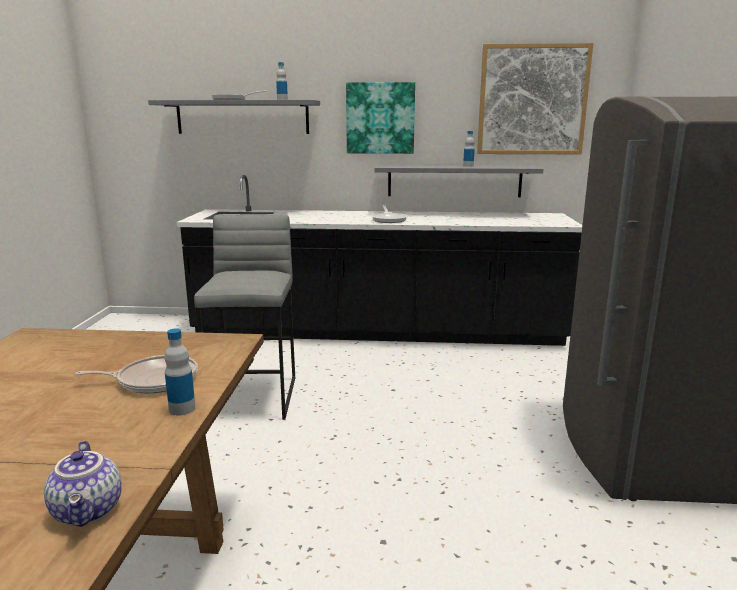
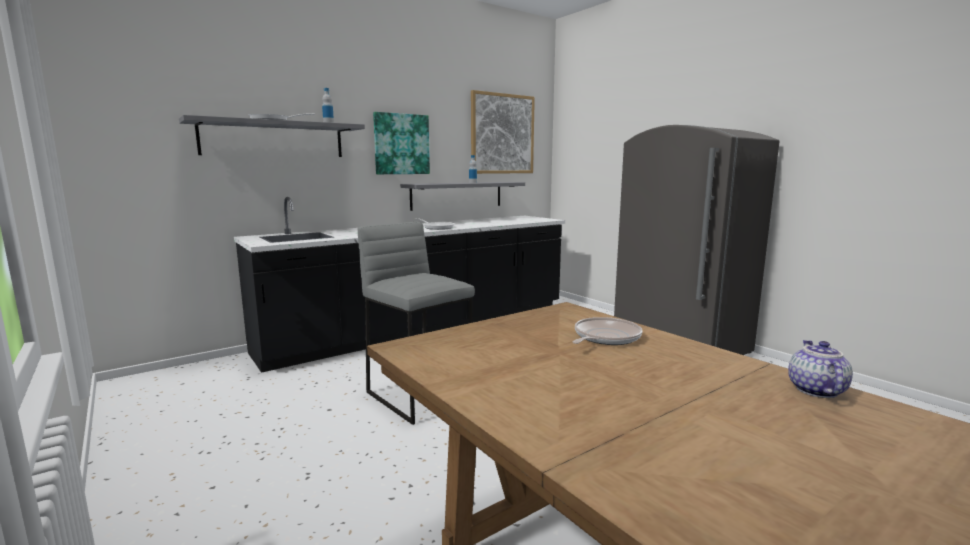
camera: 40 degrees left, 5 degrees down
teapot [44,440,122,527] -> teapot turned 105 degrees counterclockwise [788,340,853,398]
bottle [164,328,195,416] -> none

